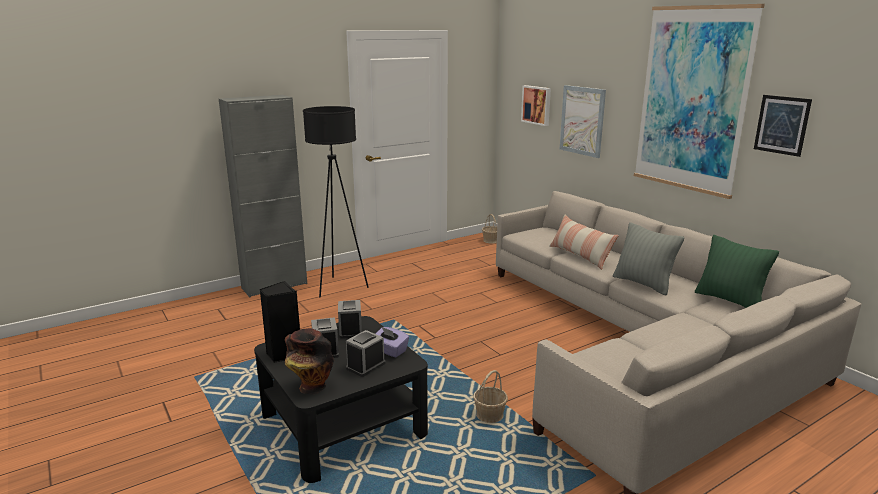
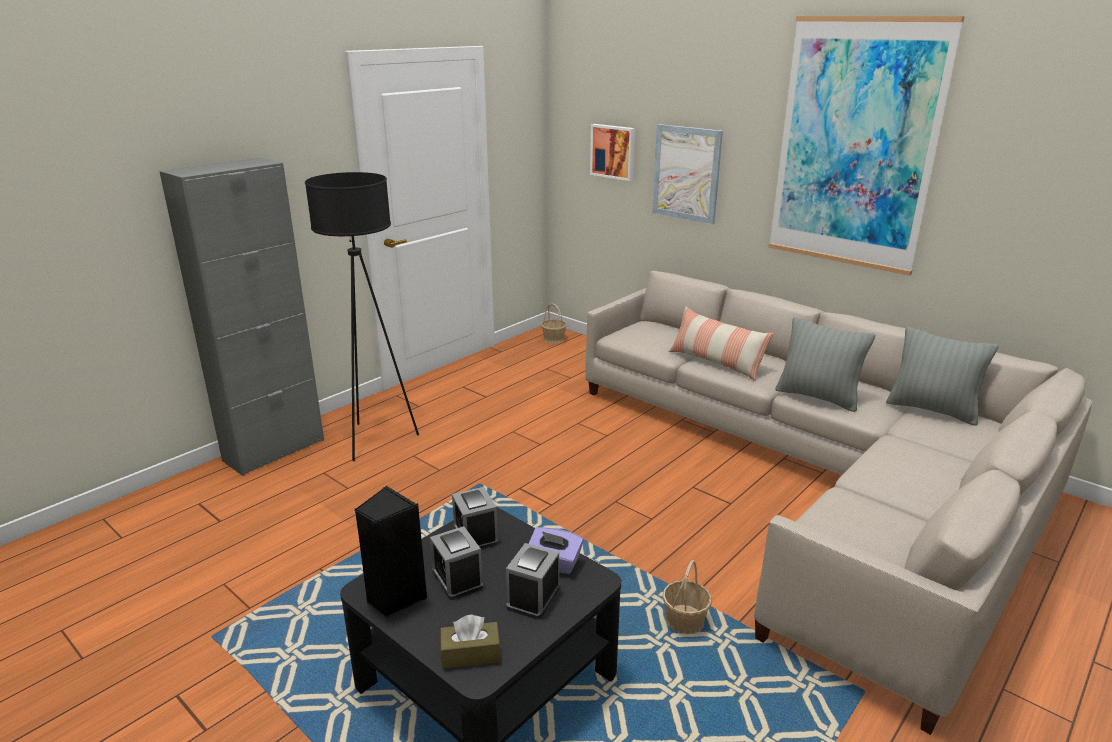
camera: 15 degrees left, 5 degrees up
vase [285,328,334,395] -> brown tissue box [440,615,501,669]
green pillow [695,235,779,308] -> grey pillow [886,327,999,426]
picture [754,95,812,157] -> none

